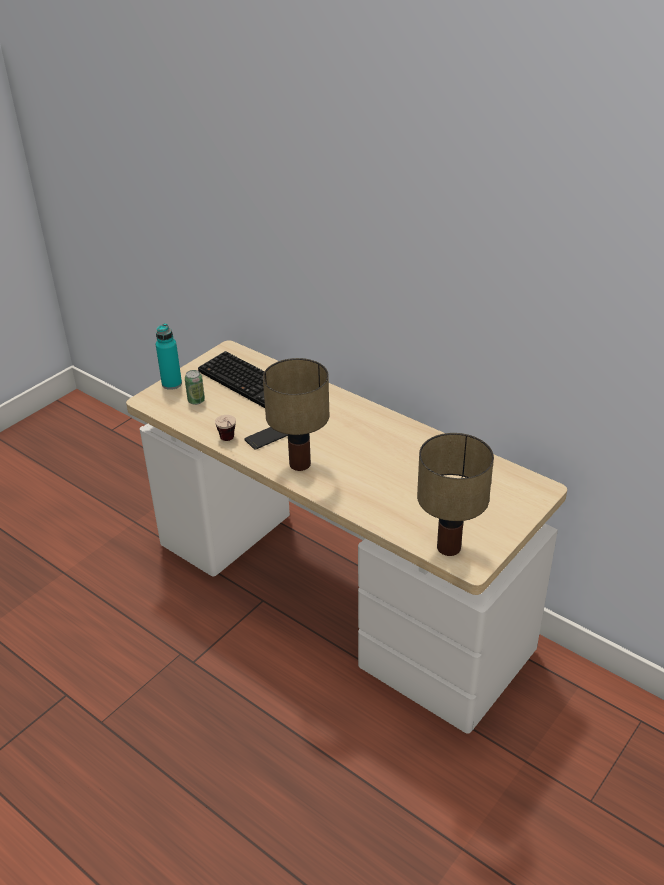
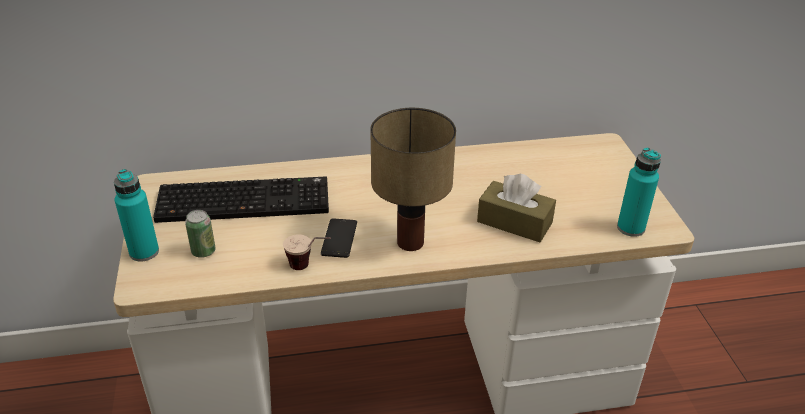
camera: 50 degrees left, 0 degrees up
table lamp [417,433,494,556] -> turquoise bottle [617,147,661,237]
none -> brown tissue box [477,174,556,242]

